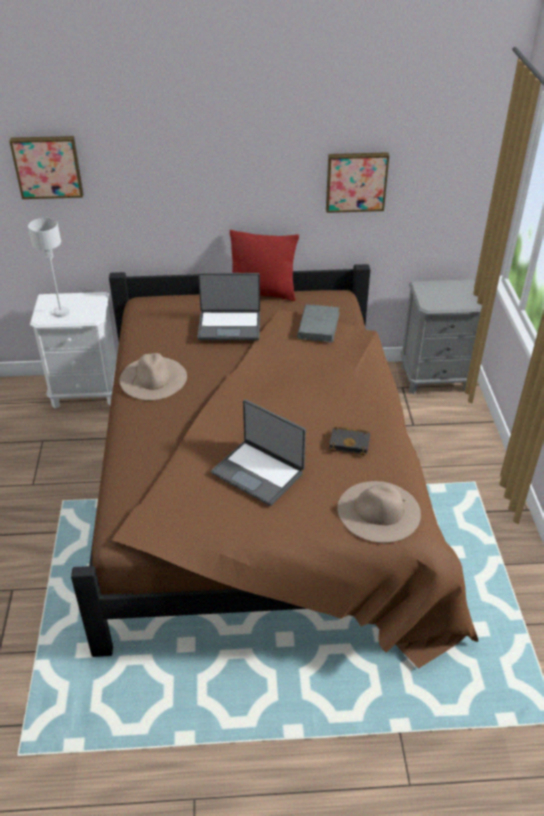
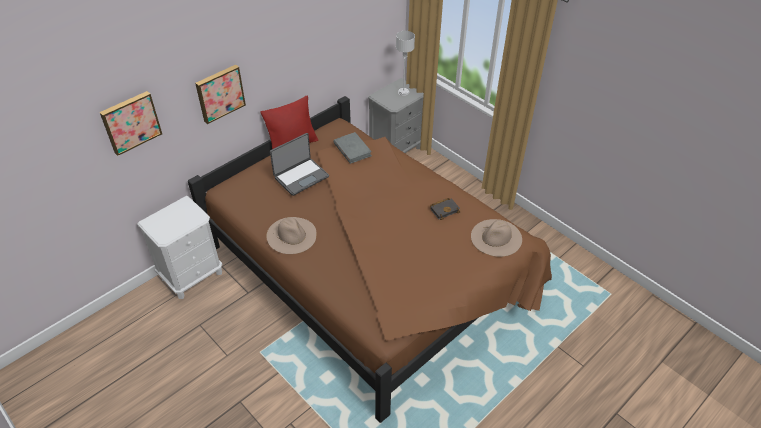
camera: 40 degrees left, 5 degrees up
grey table lamp [28,218,70,318] -> grey table lamp moved to [396,31,415,96]
laptop [211,399,306,506] -> none
picture [326,152,389,213] -> picture moved to [195,65,246,124]

